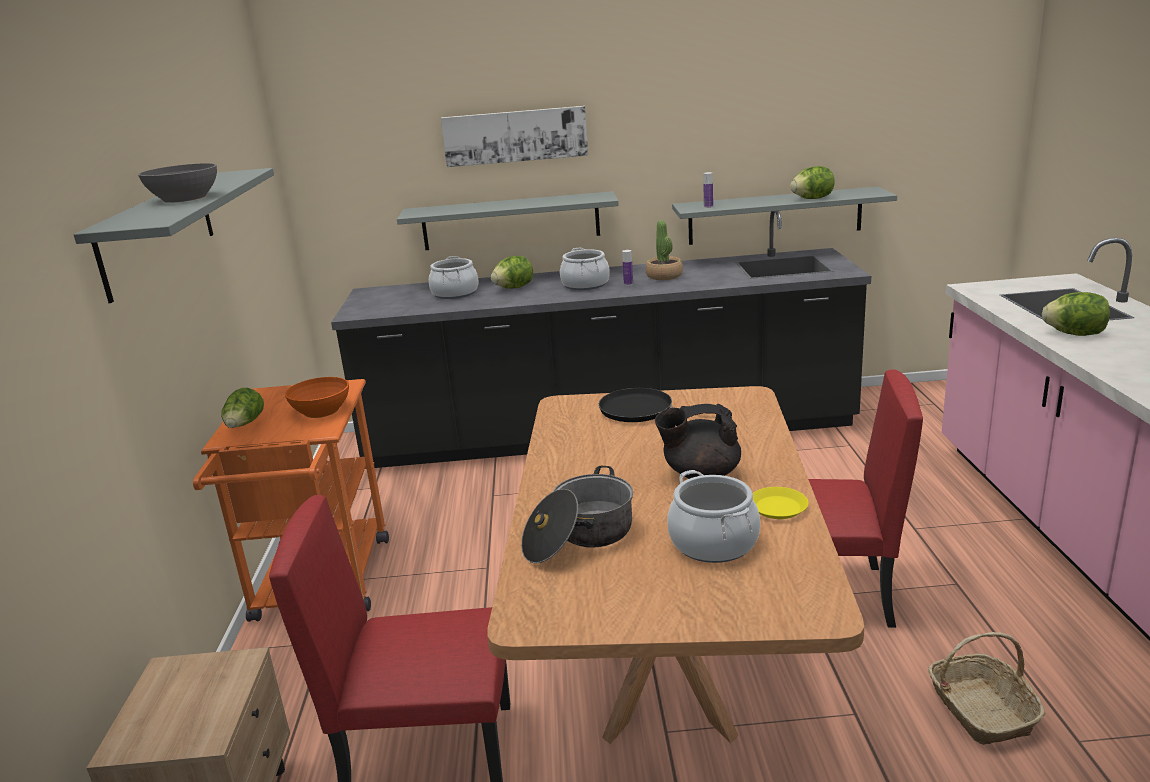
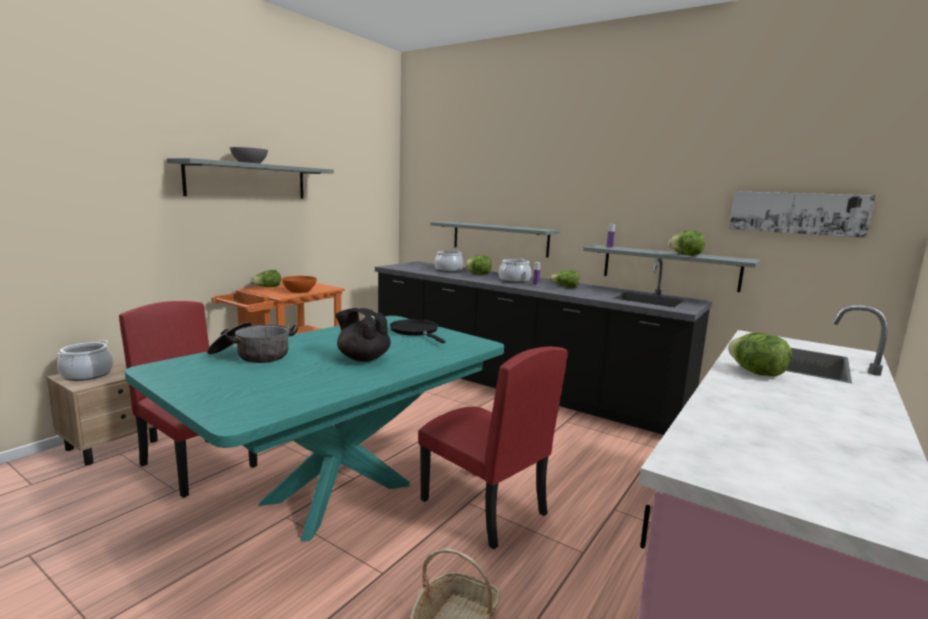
camera: 35 degrees right, 10 degrees down
picture [441,106,588,167] -> picture moved to [729,191,876,238]
brown dining table [487,386,864,744] -> turquoise dining table [125,316,504,541]
potted plant [645,220,683,280] -> lettuce [549,271,579,288]
cooking pot [667,470,760,563] -> cooking pot moved to [57,340,113,381]
yellow plate [753,487,808,519] -> none

